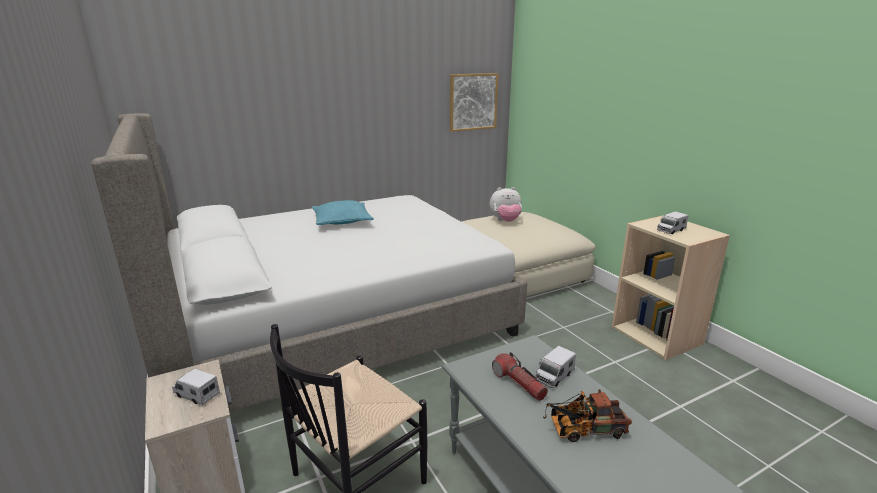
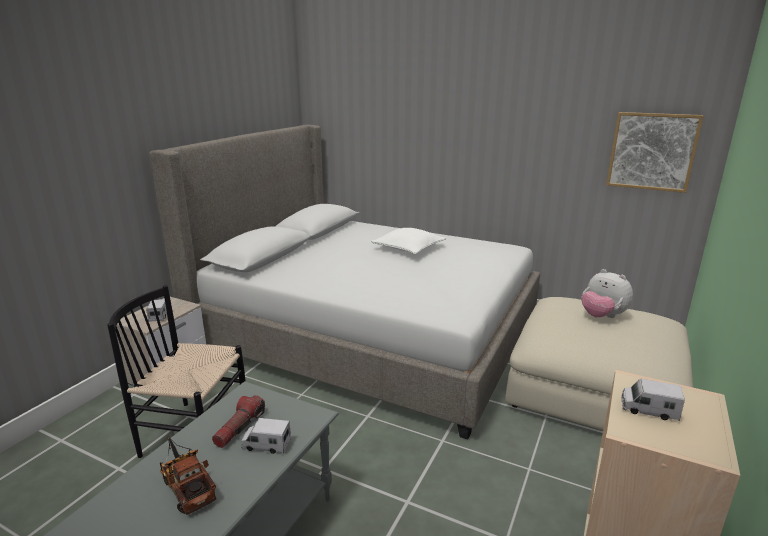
camera: 55 degrees right, 0 degrees up
turquoise pillow [312,200,374,225] -> white pillow [371,228,446,254]

